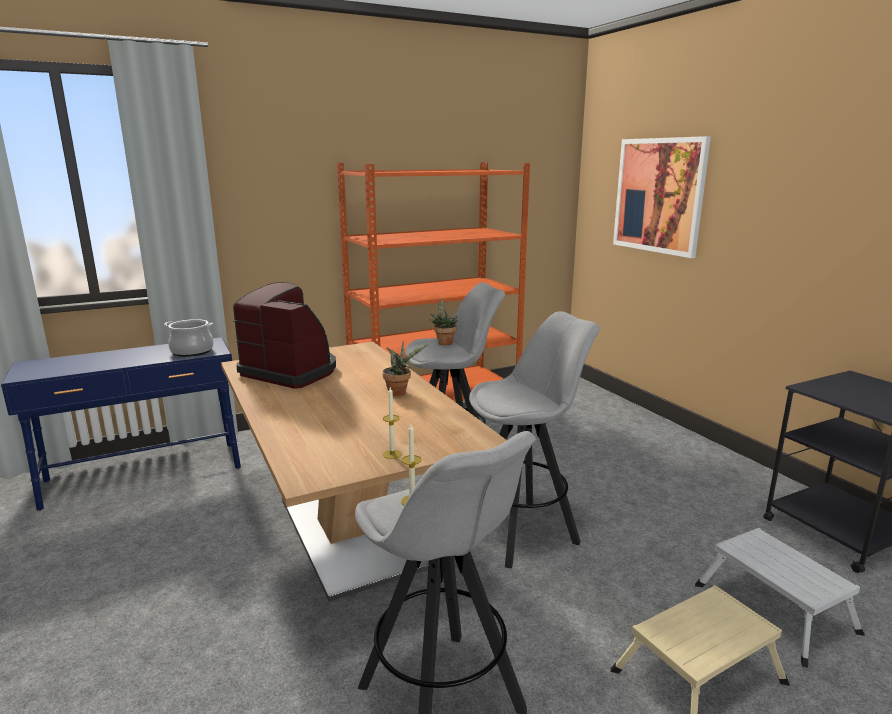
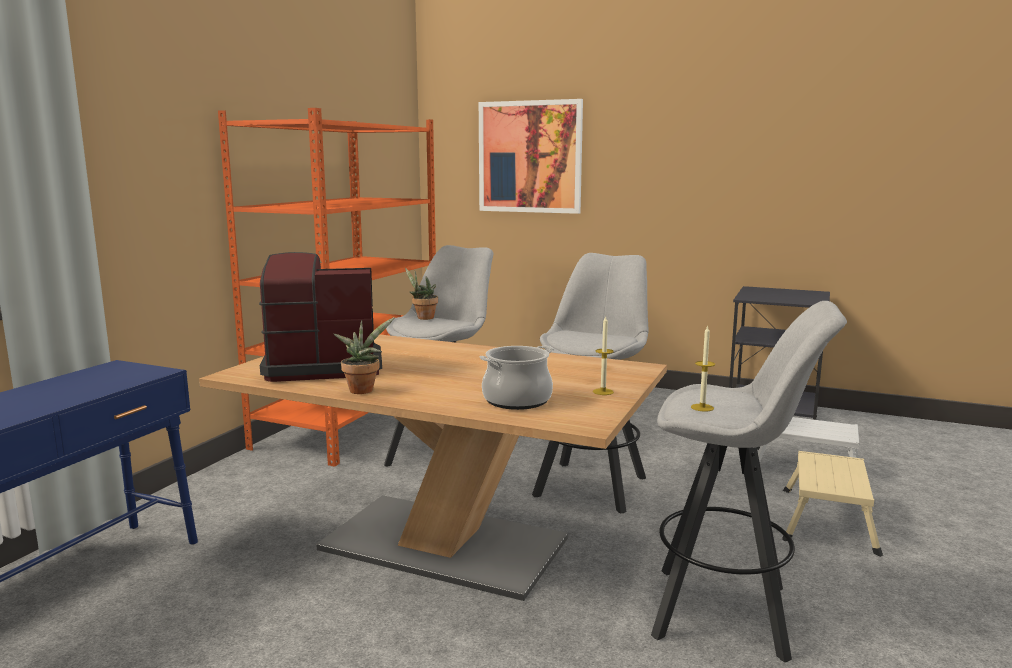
camera: 40 degrees left, 5 degrees down
cooking pot [164,319,214,357] -> cooking pot moved to [480,345,554,410]
potted plant [383,341,429,396] -> potted plant moved to [334,317,395,394]

